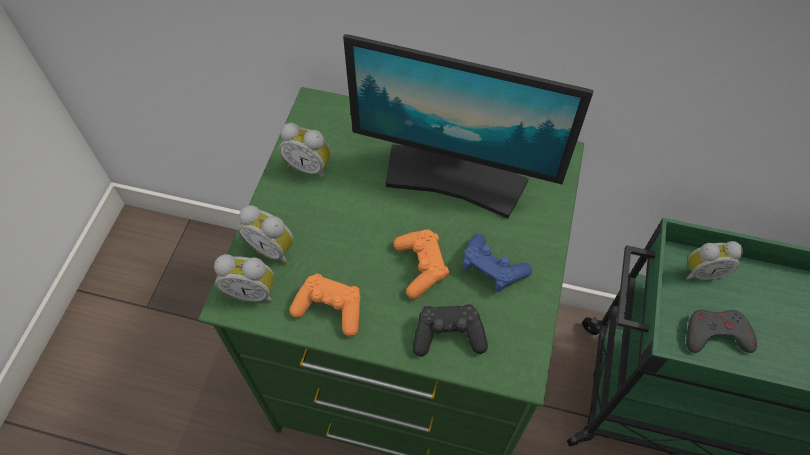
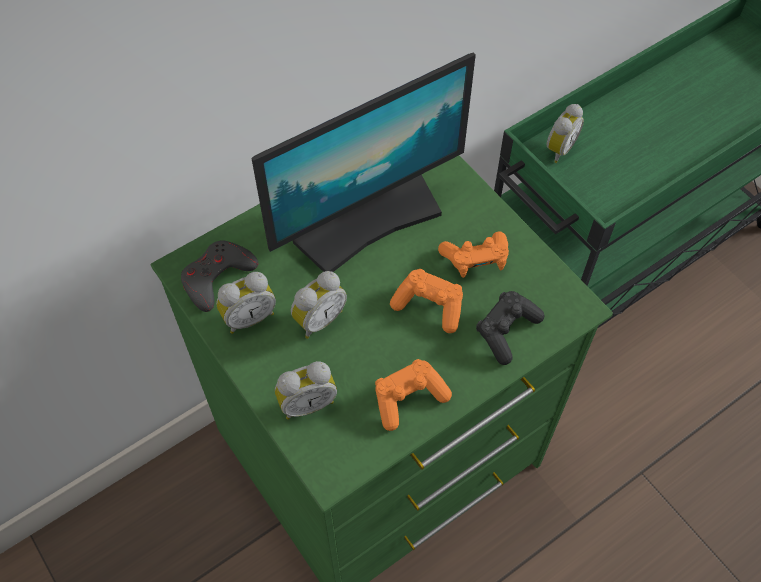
camera: 50 degrees left, 0 degrees up
alarm clock [214,254,274,302] -> alarm clock moved to [291,271,347,339]
blue game controller [463,234,532,292] -> orange game controller [438,231,509,278]
grey game controller [686,310,757,353] -> grey game controller moved to [181,240,259,312]

